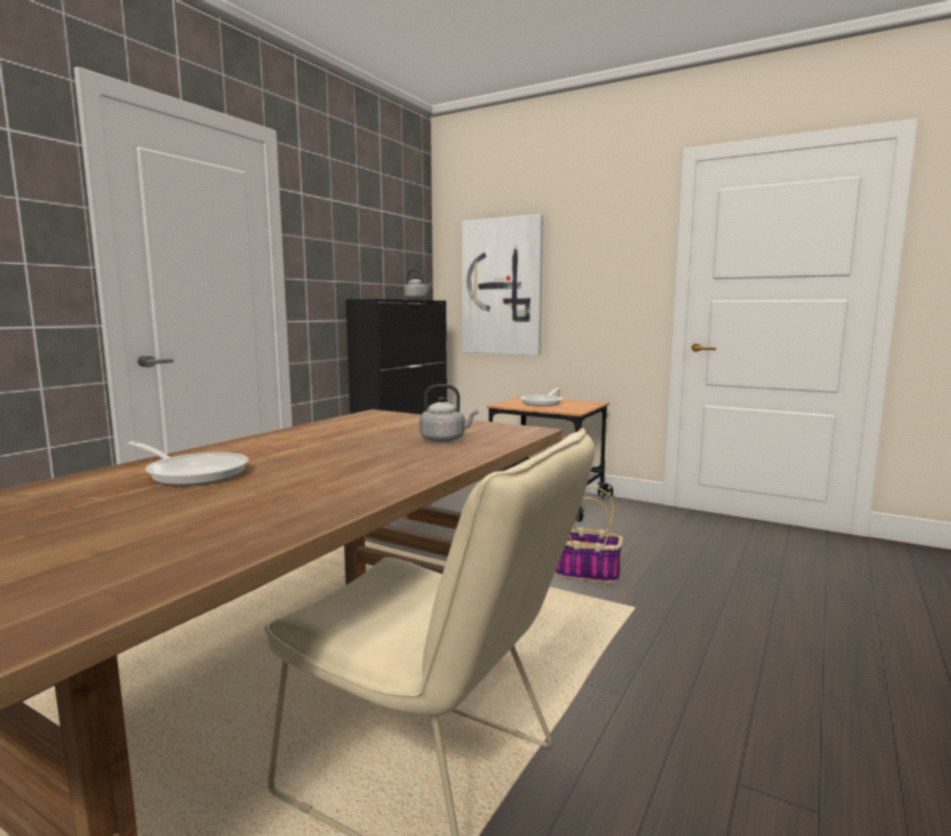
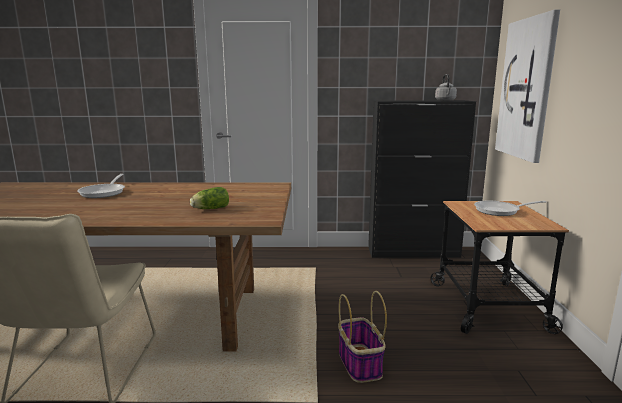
camera: 60 degrees right, 5 degrees up
grey kettle [419,384,478,442] -> lettuce [190,187,229,209]

